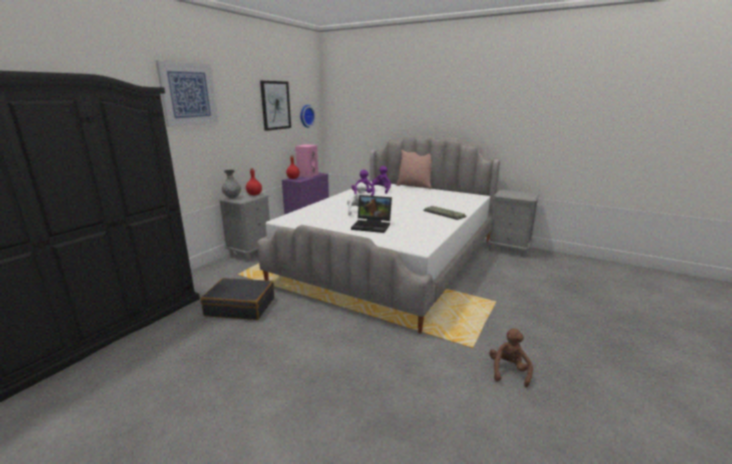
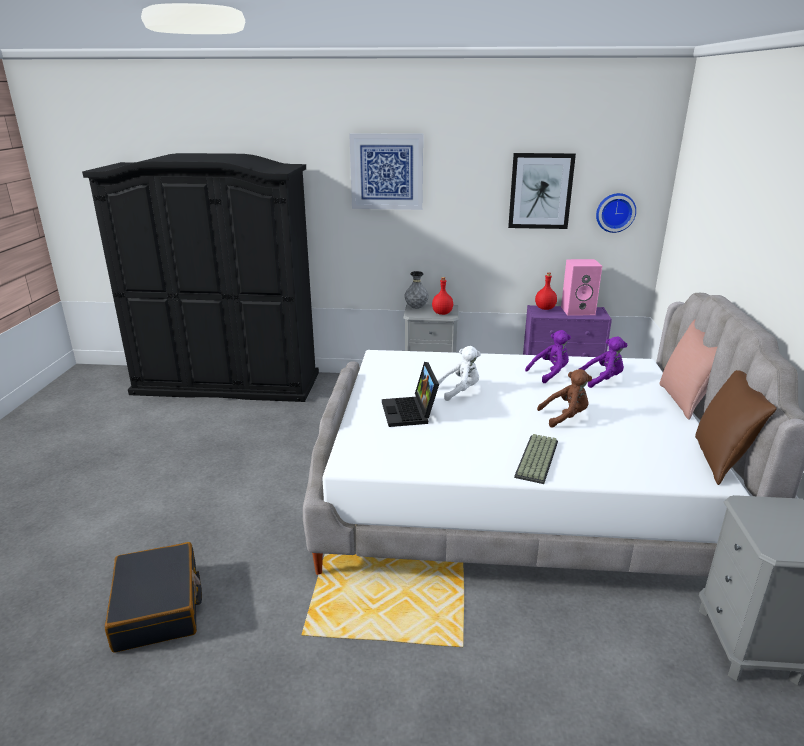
camera: 65 degrees right, 5 degrees up
black suitcase [201,278,274,320] -> black suitcase moved to [105,542,202,653]
brown plush toy [489,328,533,388] -> brown plush toy moved to [537,369,592,428]
none -> brown pillow [695,370,777,485]

